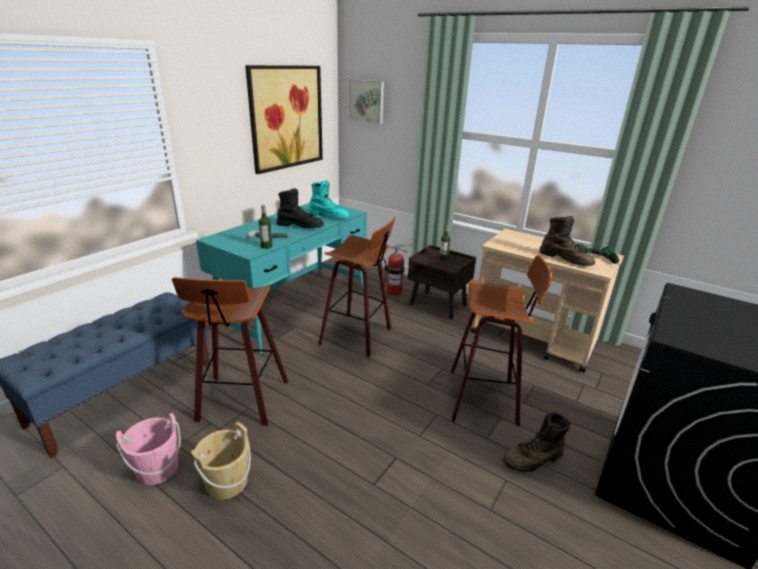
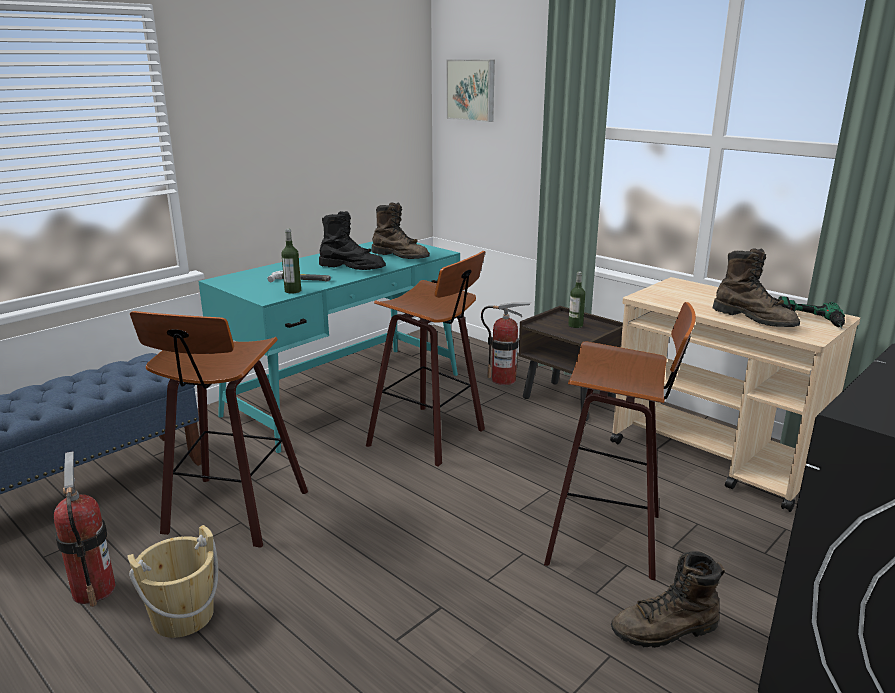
camera: 10 degrees right, 5 degrees down
pink bucket [116,413,181,485] -> fire extinguisher [54,451,116,607]
picture [245,65,323,174] -> none
turquoise boot [309,180,350,219] -> brown boot [371,202,430,259]

